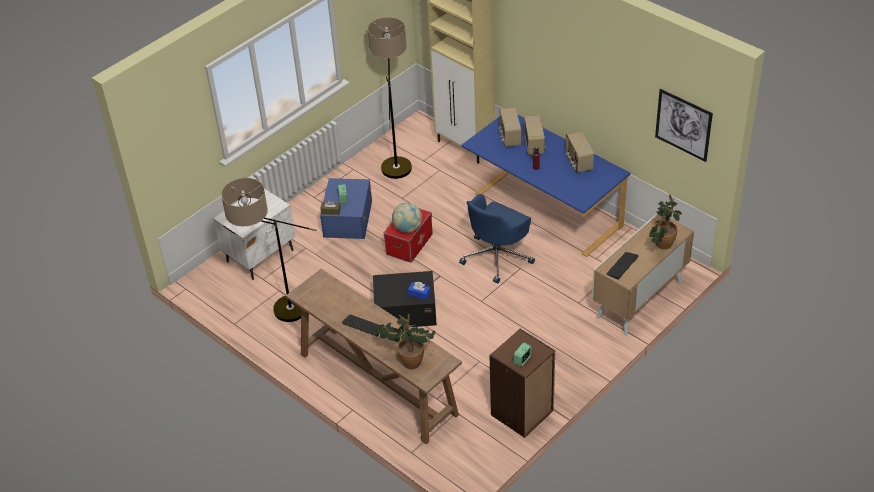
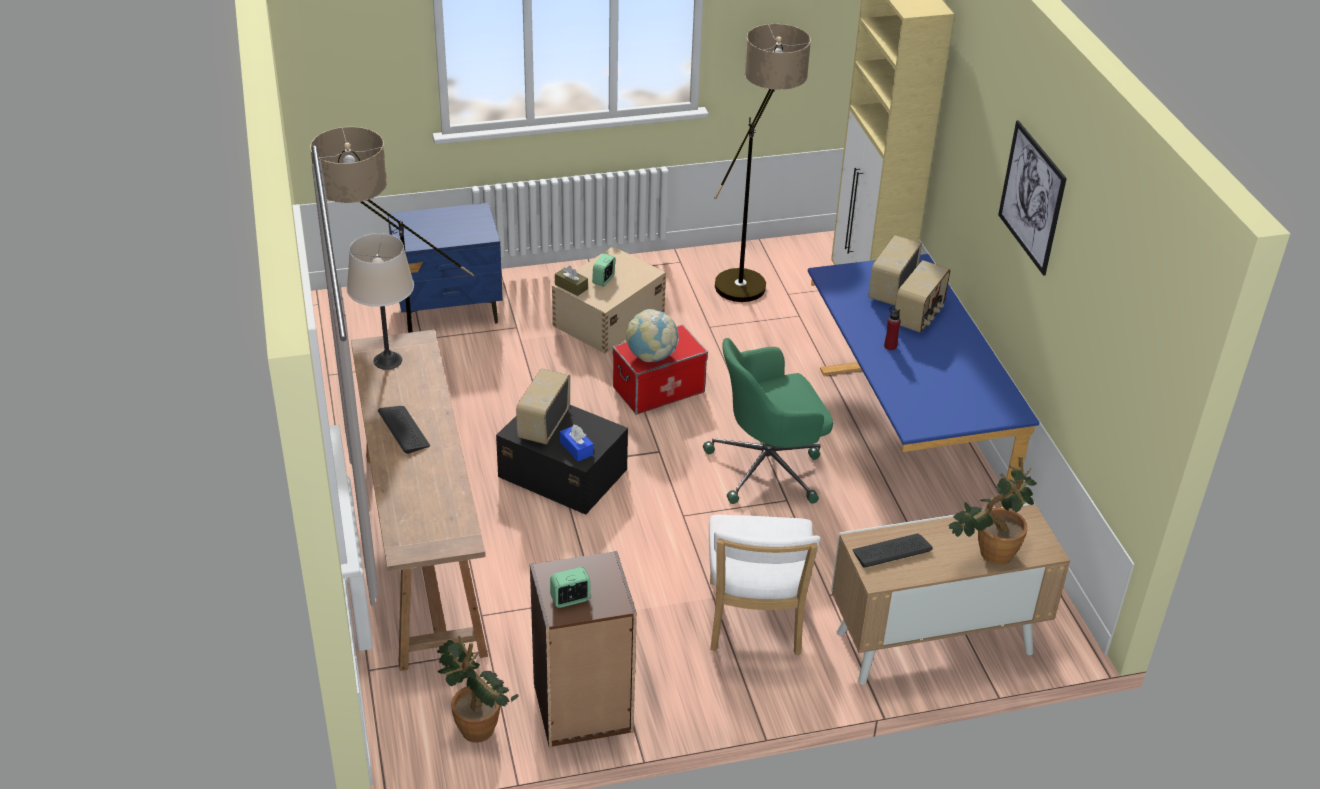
camera: 30 degrees right, 5 degrees down
white nightstand [213,189,295,280] -> blue nightstand [388,203,503,324]
blue storage box [320,178,372,239] -> beige storage box [552,246,666,354]
potted plant [375,314,435,369] -> potted plant moved to [437,636,519,743]
blue office chair [459,194,535,284] -> green office chair [703,338,833,504]
radio [566,131,594,173] -> radio moved to [516,368,570,444]
picture [655,89,713,162] -> picture moved to [998,120,1067,276]
none -> beige table lamp [347,233,414,370]
none -> white chair [709,515,821,655]

